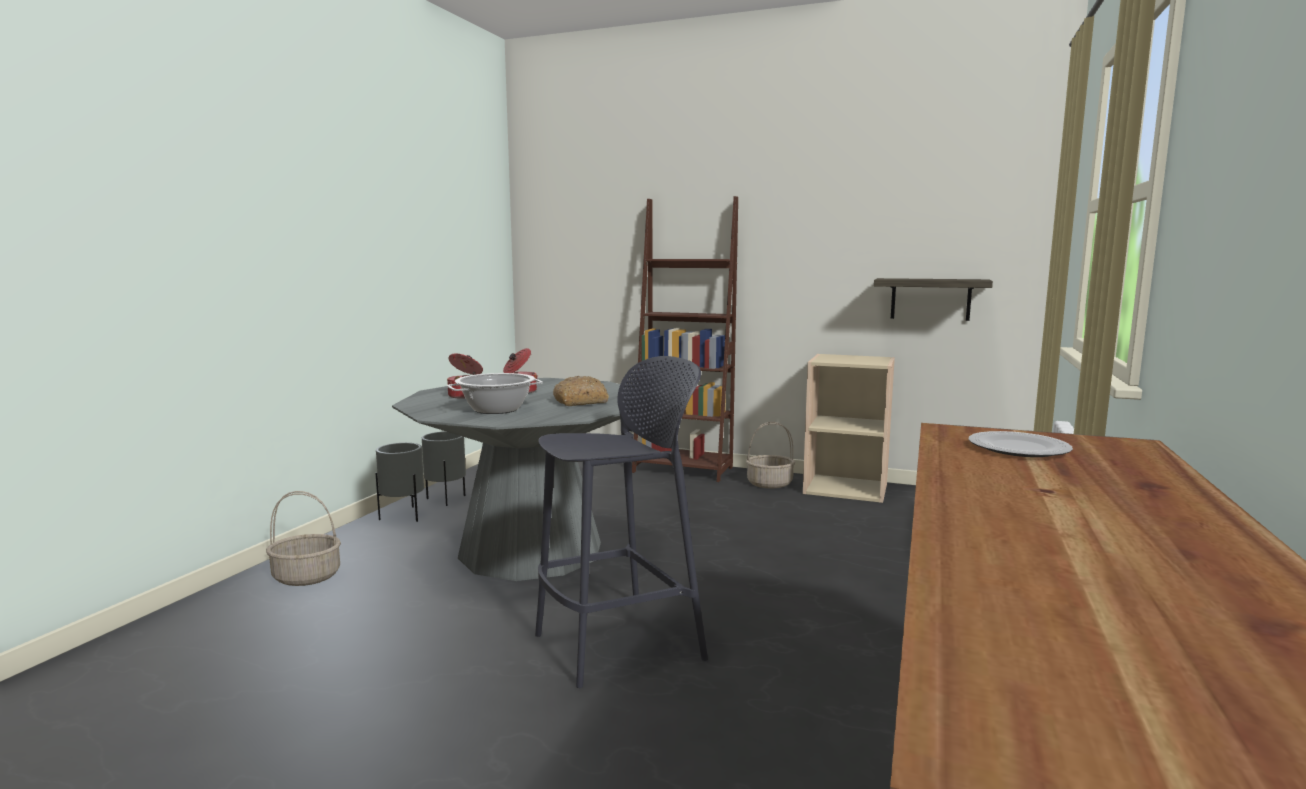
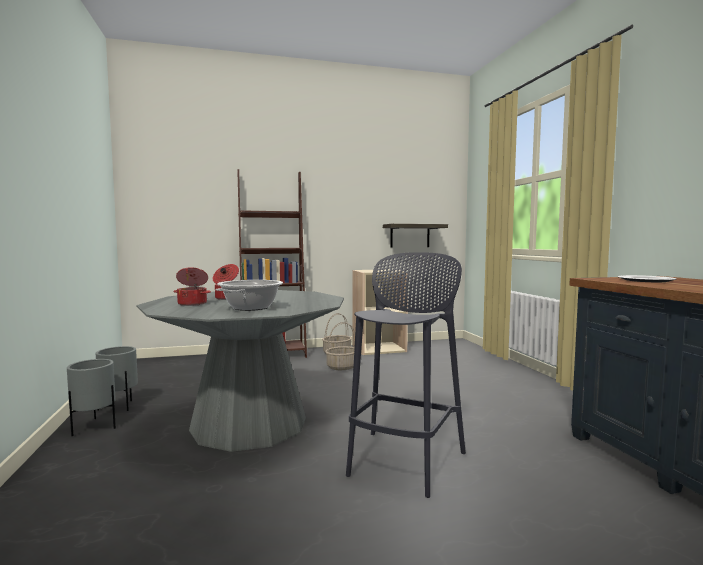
camera: 35 degrees left, 5 degrees down
basket [266,491,341,586] -> basket moved to [325,322,355,370]
bread [553,376,609,406] -> none

